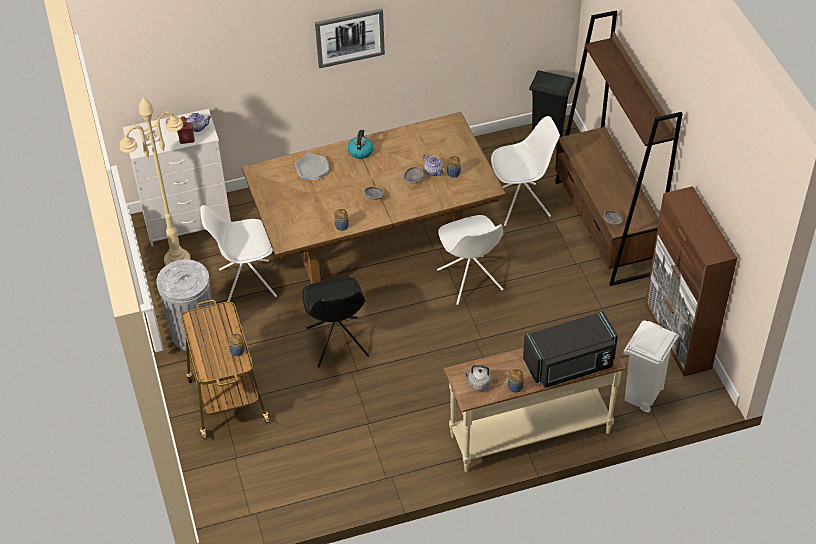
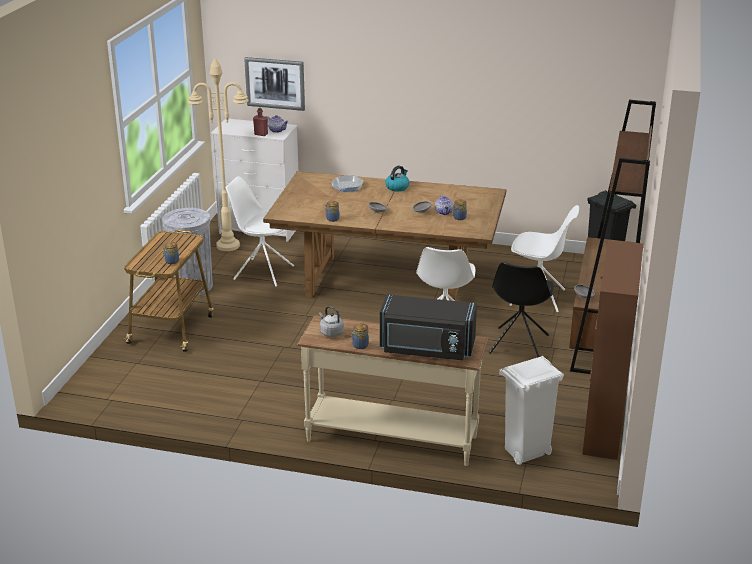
camera: 30 degrees right, 20 degrees down
black chair [302,277,369,368] -> black chair moved to [489,262,554,357]
picture [315,9,385,68] -> picture moved to [244,57,305,111]

